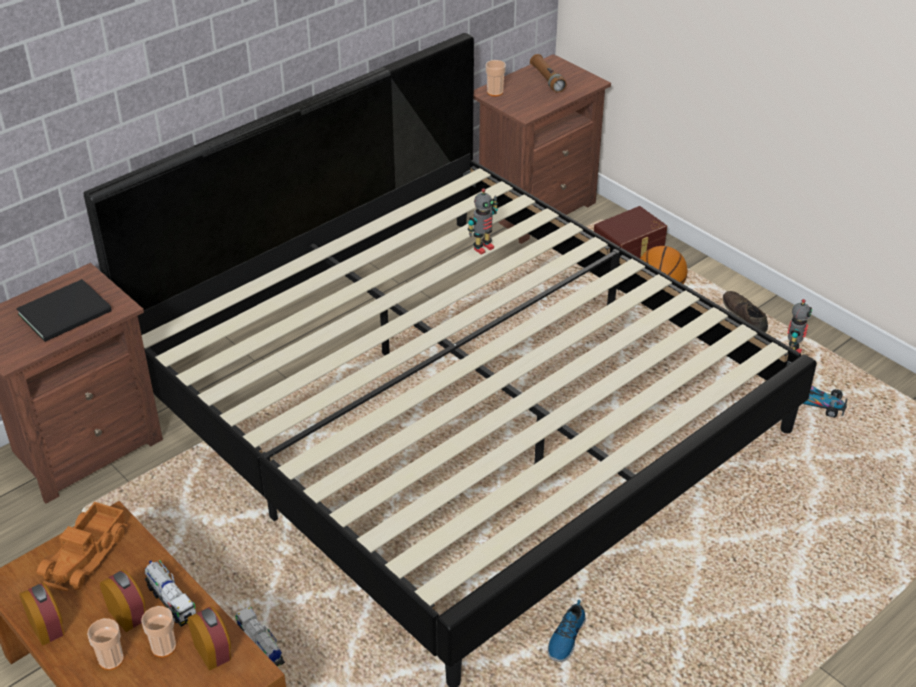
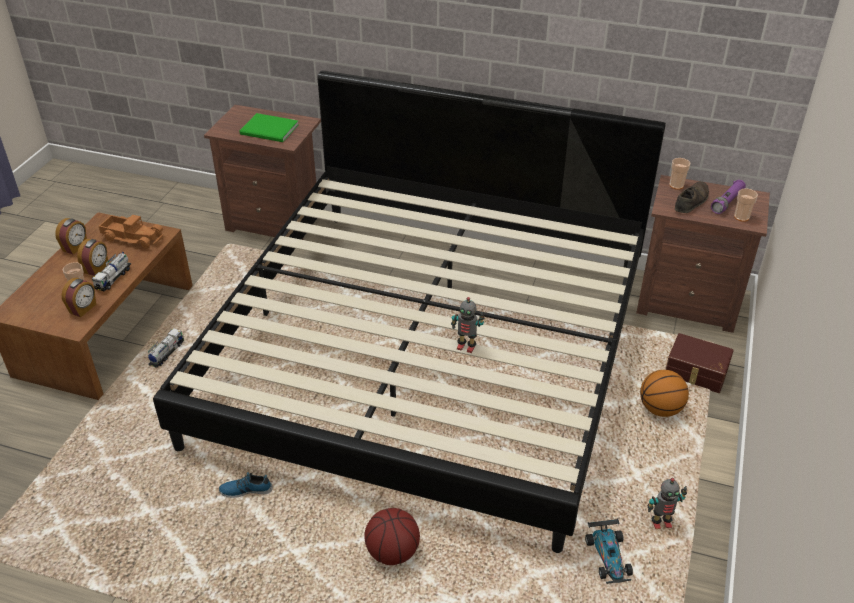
camera: 60 degrees right, 0 degrees up
black book [16,279,112,342] -> green book [239,113,299,142]
toy truck [37,502,128,591] -> toy truck turned 150 degrees counterclockwise [99,214,163,249]
cup [87,618,124,670] -> cup moved to [734,188,758,222]
toy robot [468,188,498,254] -> toy robot moved to [451,297,485,353]
brown flashlight [530,54,567,93] -> purple flashlight [711,180,746,214]
brown shoe [723,291,768,332] -> brown shoe moved to [675,181,709,213]
none -> basketball [364,508,420,565]

